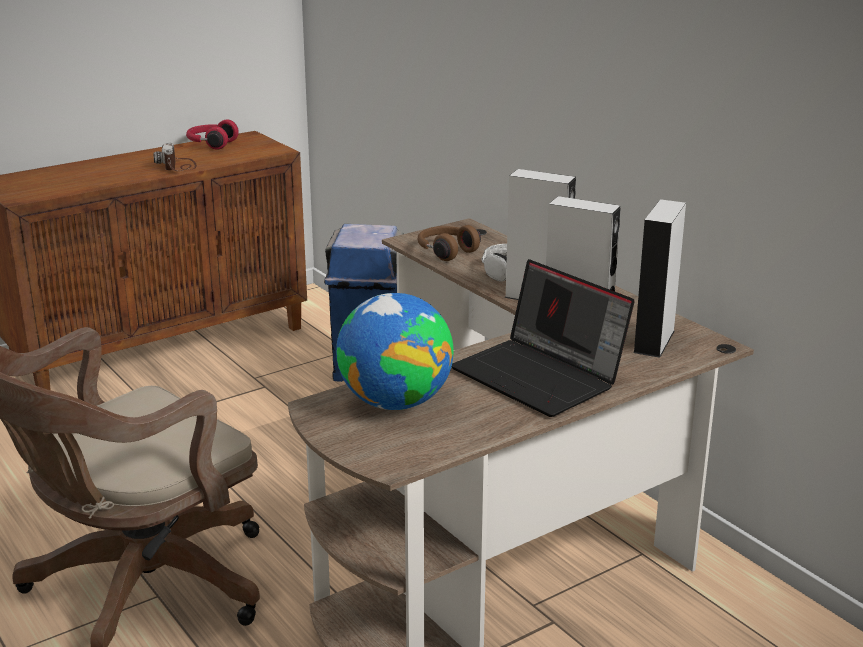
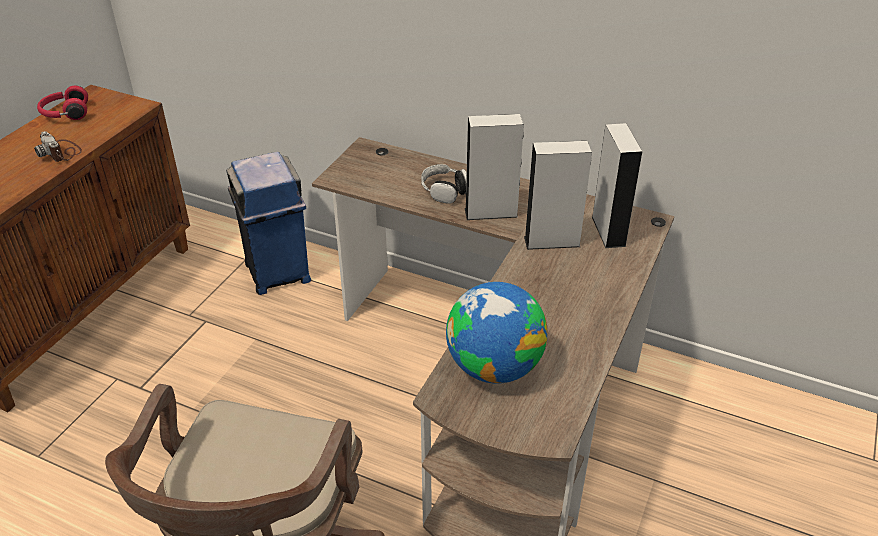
camera: 30 degrees left, 15 degrees up
brown headphones [418,225,481,261] -> none
laptop [452,259,635,417] -> none

